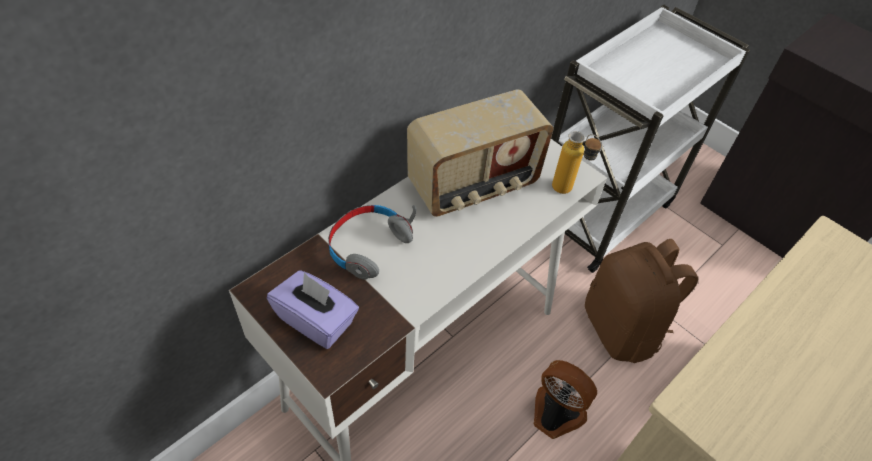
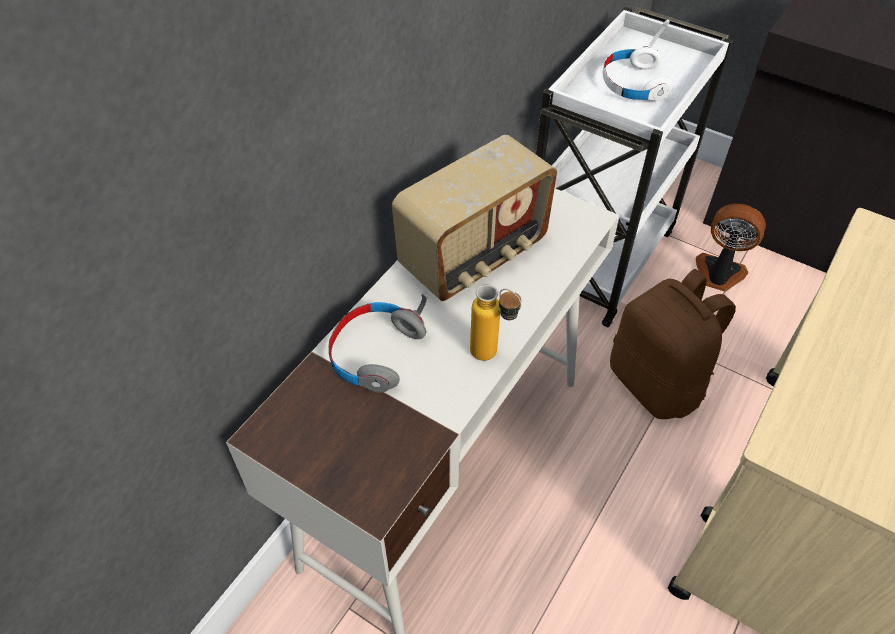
camera: 10 degrees left, 0 degrees up
purple tissue box [267,270,359,349] -> none
fan [534,360,597,439] -> fan moved to [696,204,766,292]
bottle [552,131,602,194] -> bottle moved to [470,284,521,361]
none -> white headphones [603,20,673,101]

